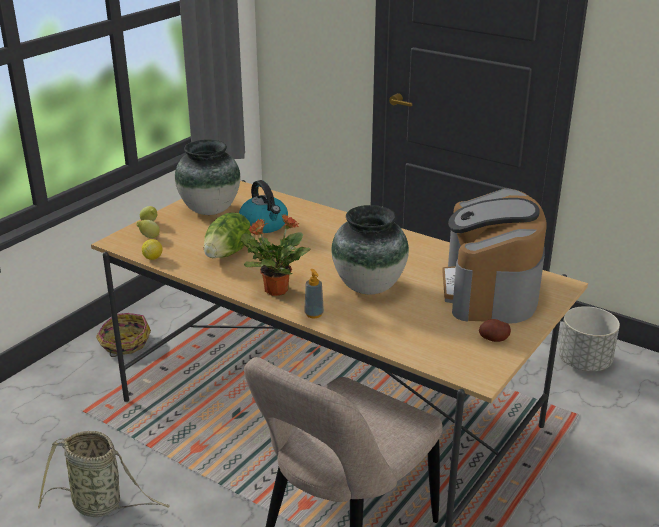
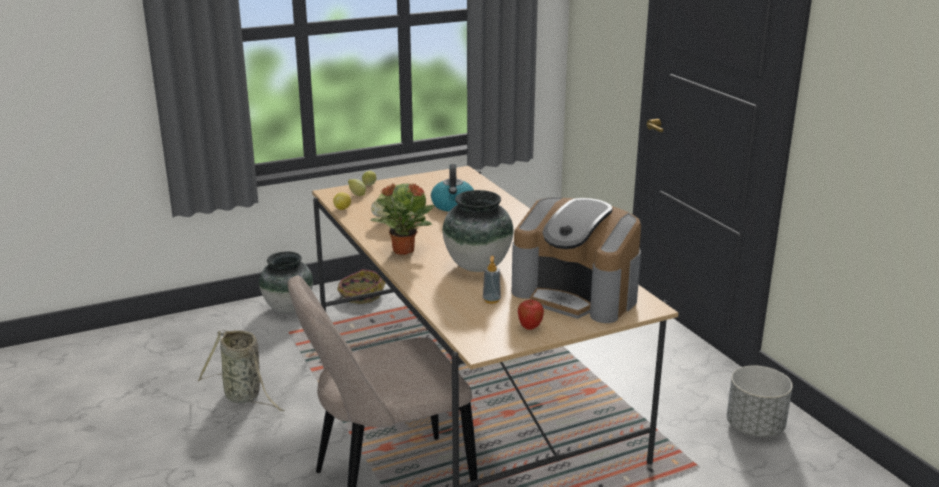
camera: 30 degrees right, 5 degrees down
vase [175,139,240,215] -> vase moved to [259,251,313,313]
soap dispenser [304,269,324,318] -> soap dispenser moved to [483,256,501,304]
coffee machine [442,188,547,324] -> coffee machine turned 90 degrees counterclockwise [512,197,641,323]
potato [479,319,511,342] -> apple [518,300,544,330]

